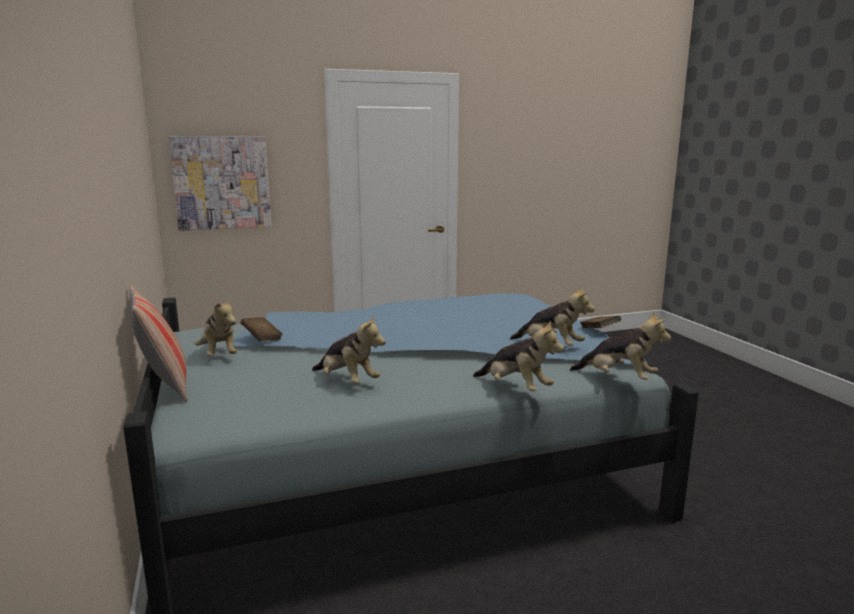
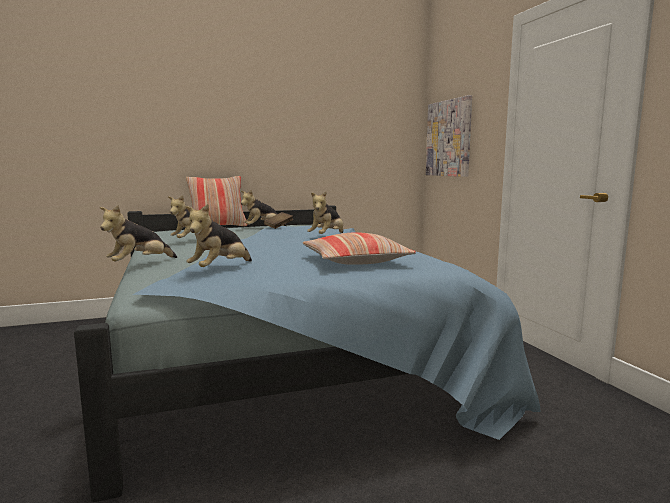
camera: 90 degrees right, 5 degrees down
plush toy [570,311,671,380] -> plush toy moved to [307,191,343,234]
brown book [580,316,621,328] -> none
none -> pillow [302,233,416,265]

